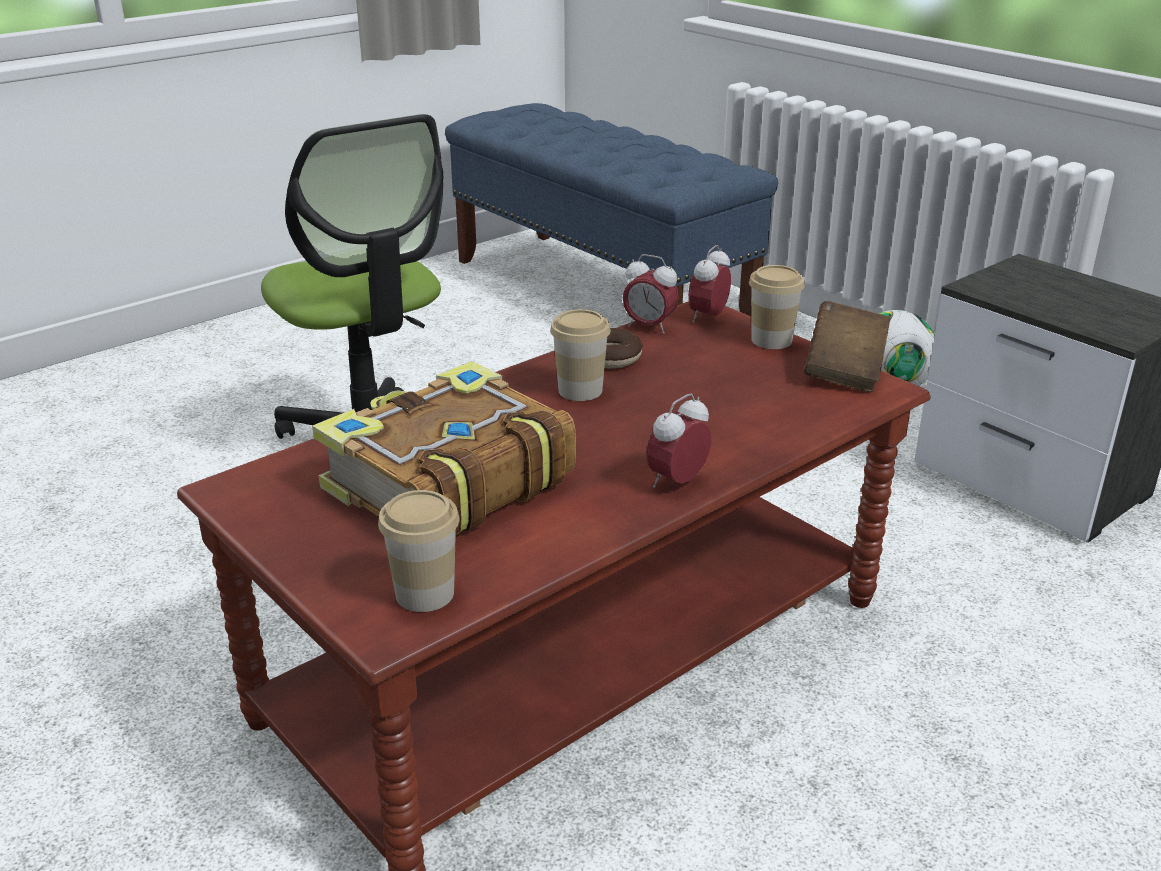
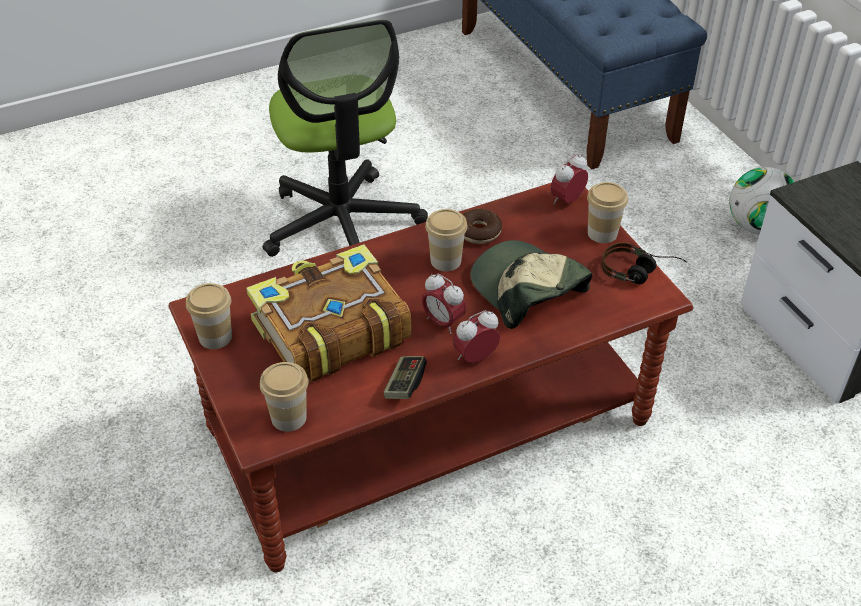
camera: 15 degrees right, 15 degrees up
alarm clock [623,254,679,334] -> alarm clock moved to [422,273,466,334]
brown book [804,301,891,392] -> headphones [601,242,687,284]
none -> cup [186,283,232,349]
none -> game controller [383,356,427,399]
none -> cap [470,240,593,329]

